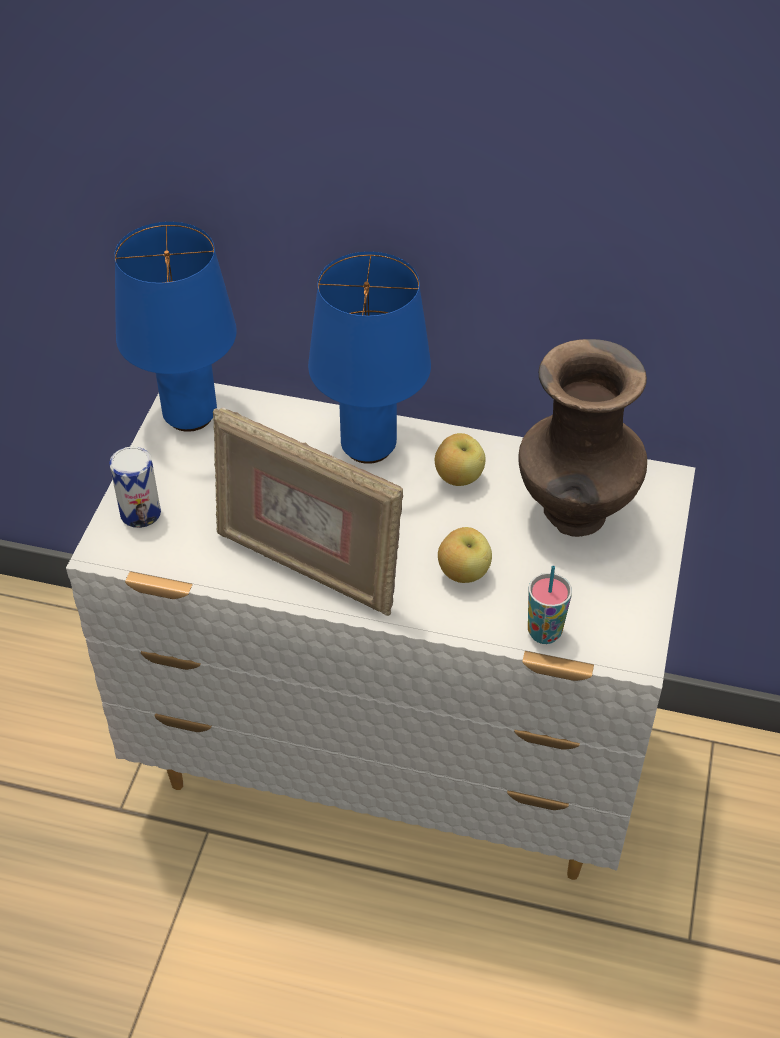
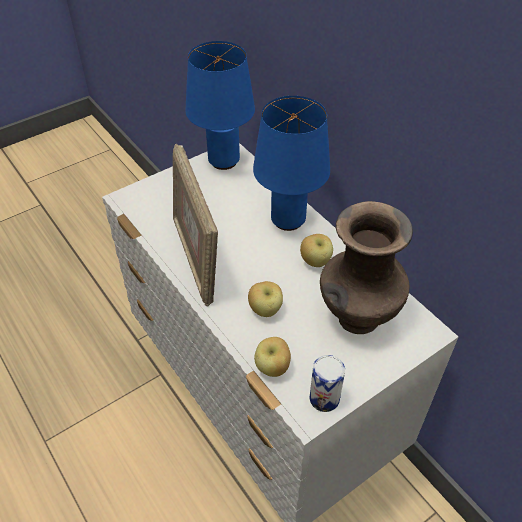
camera: 40 degrees right, 0 degrees up
can [109,447,161,528] -> can moved to [309,355,345,412]
cup [528,565,572,644] -> apple [254,337,291,377]

